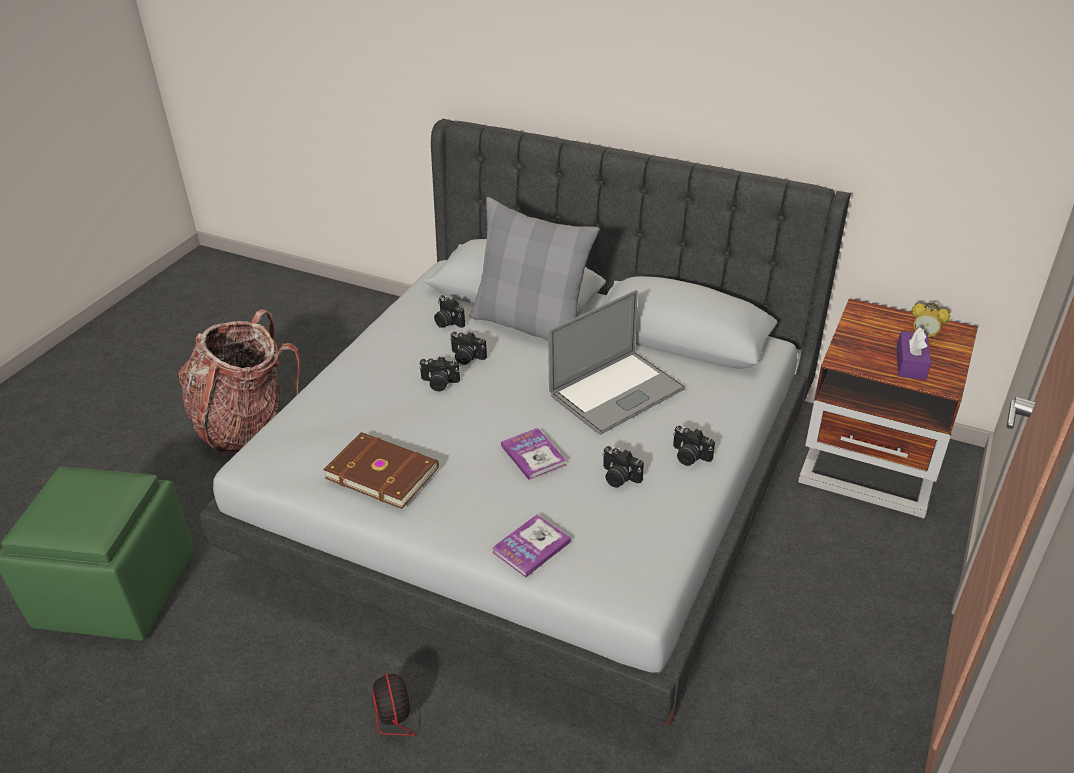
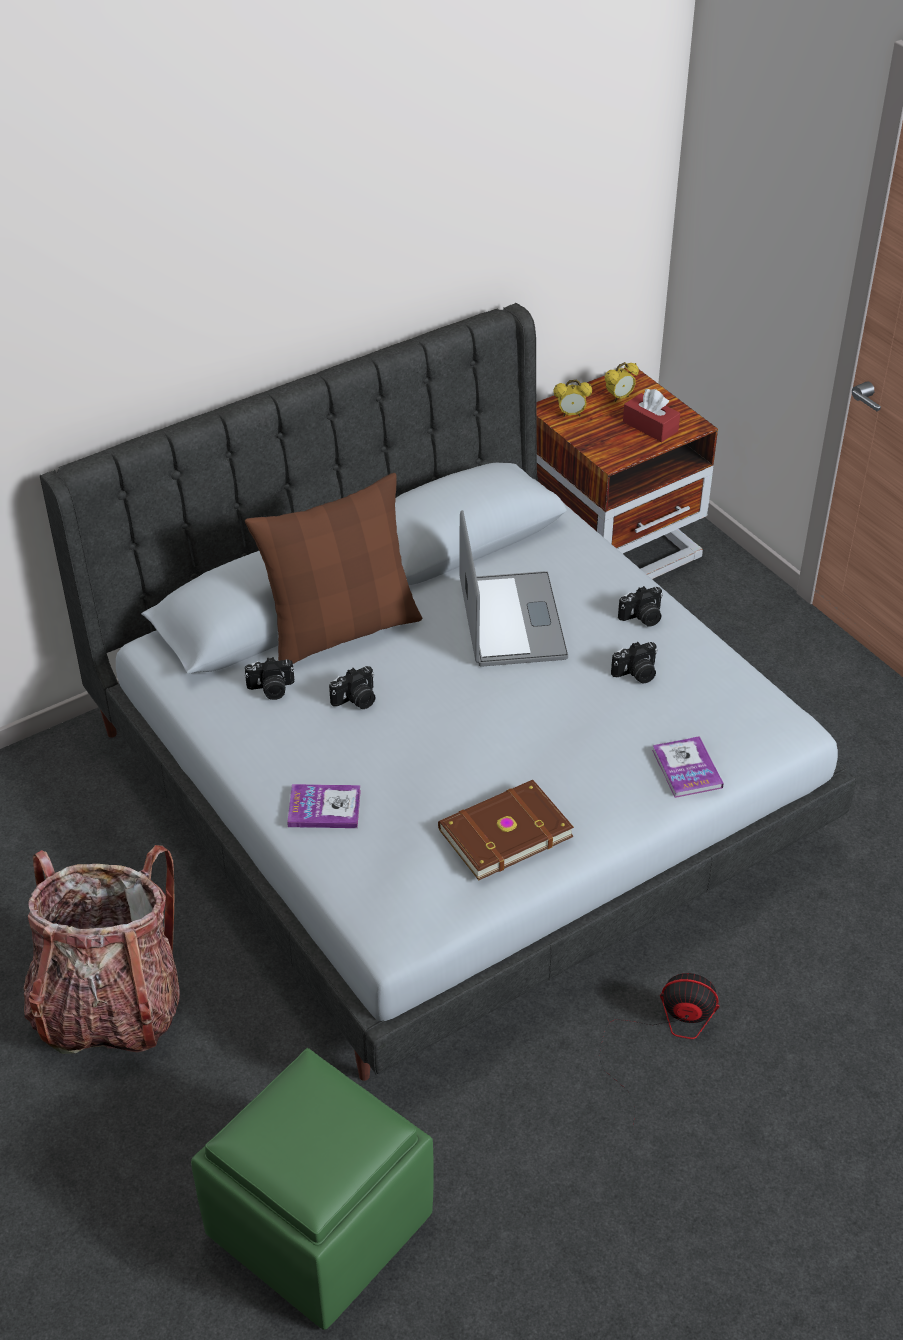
camera: 60 degrees left, 5 degrees up
camera [419,356,460,391] -> none
grey pillow [469,197,600,341] -> brown pillow [245,473,422,664]
book [501,428,566,480] -> book moved to [287,784,361,828]
purple tissue box [896,327,931,380] -> red tissue box [623,389,680,442]
none -> alarm clock [553,380,592,417]

